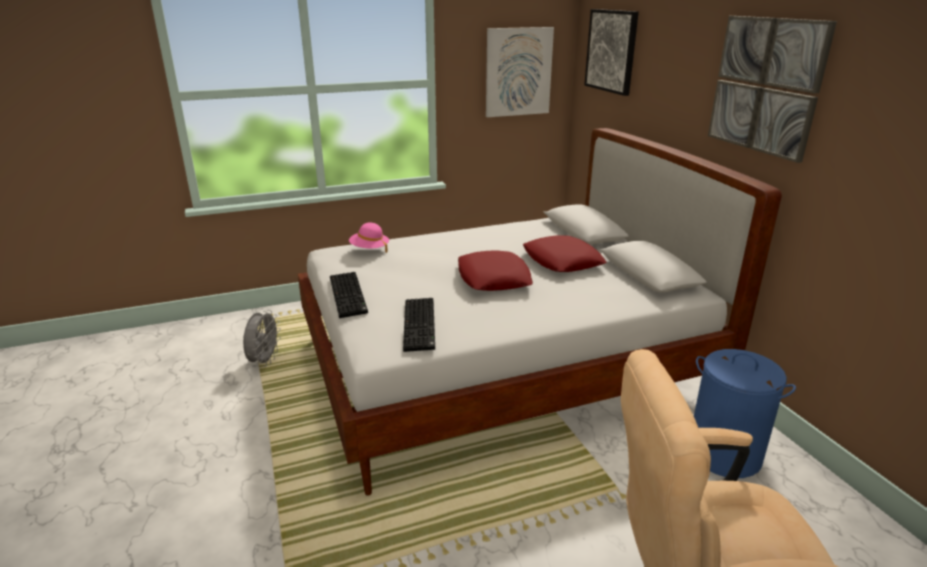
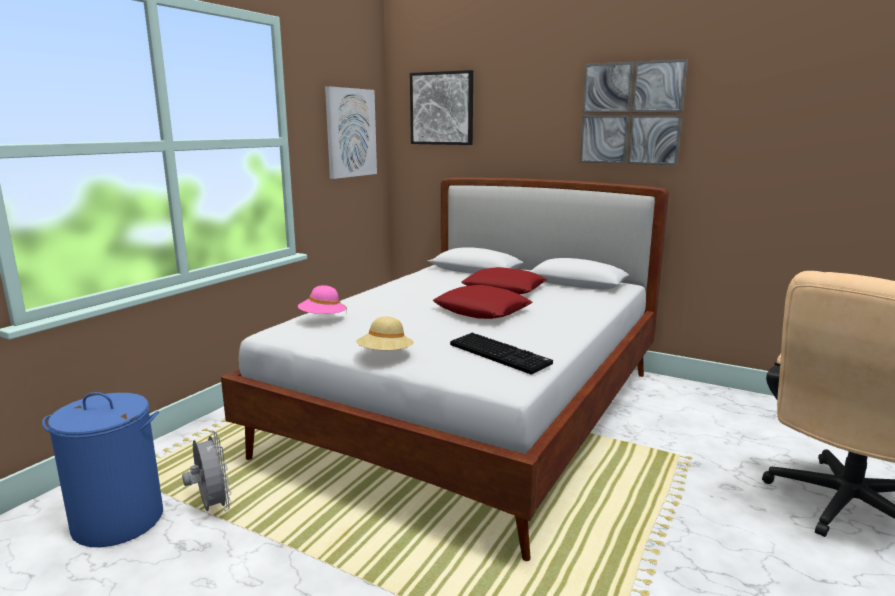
camera: 40 degrees left, 10 degrees down
keyboard [330,272,368,318] -> beige hat [356,316,414,350]
blue laundry basket [694,349,796,478] -> blue laundry basket moved to [42,392,163,547]

